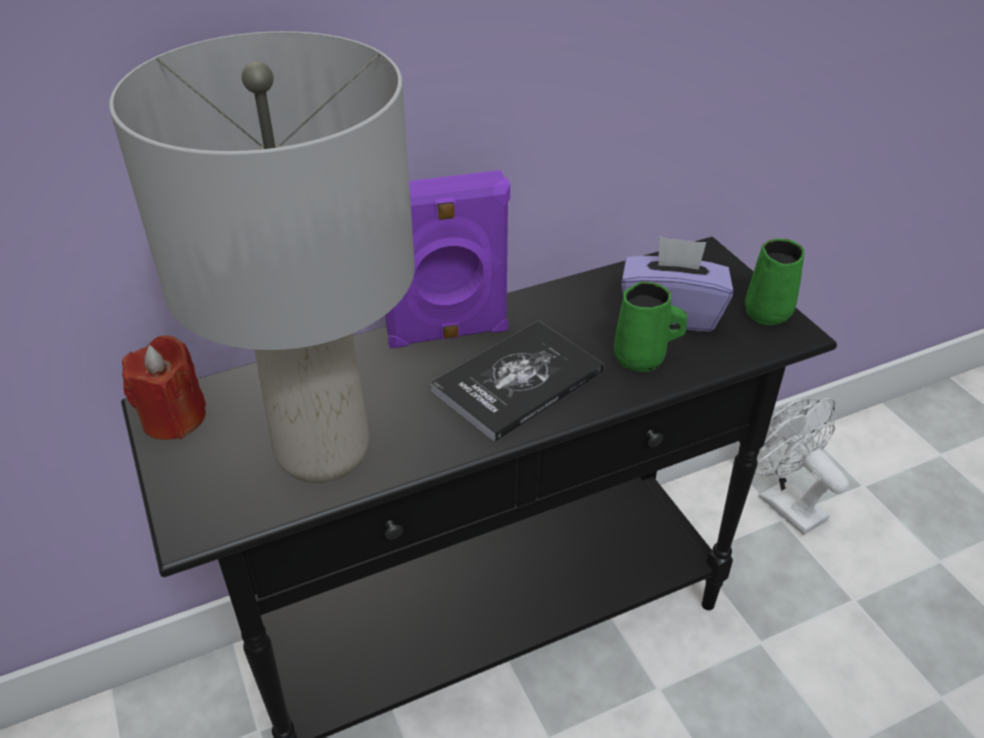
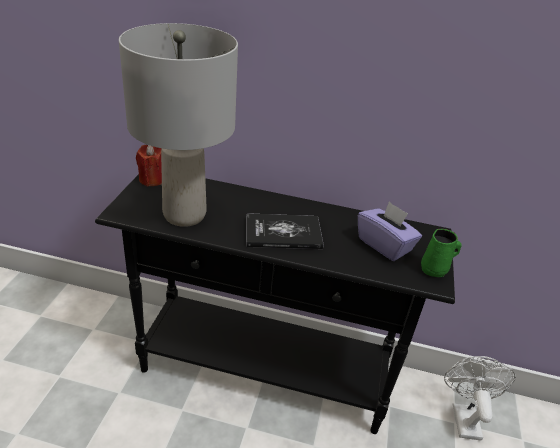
camera: 35 degrees right, 5 degrees down
purple speaker [385,170,510,349] -> none
green mug [614,281,688,372] -> none

